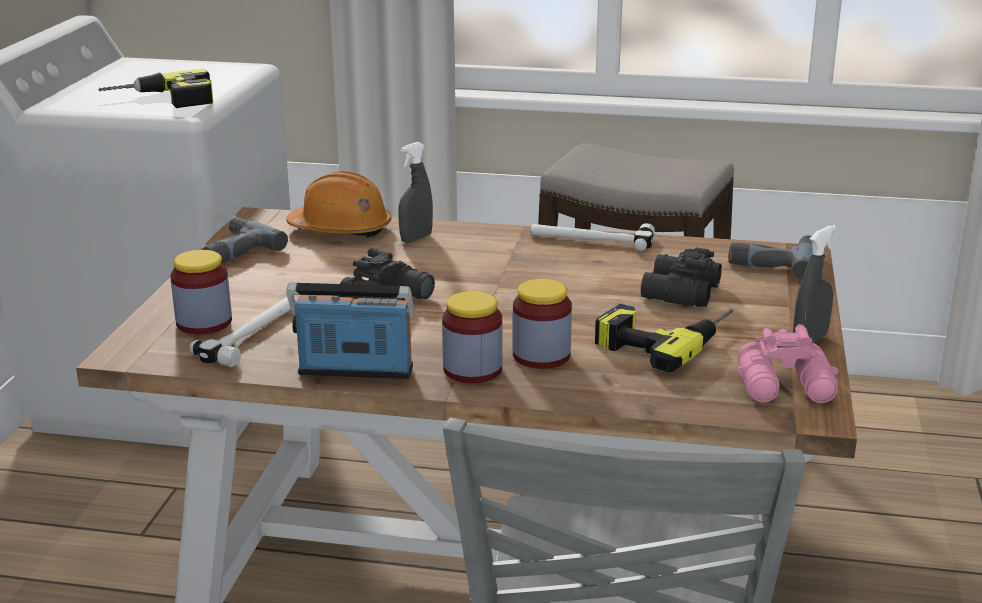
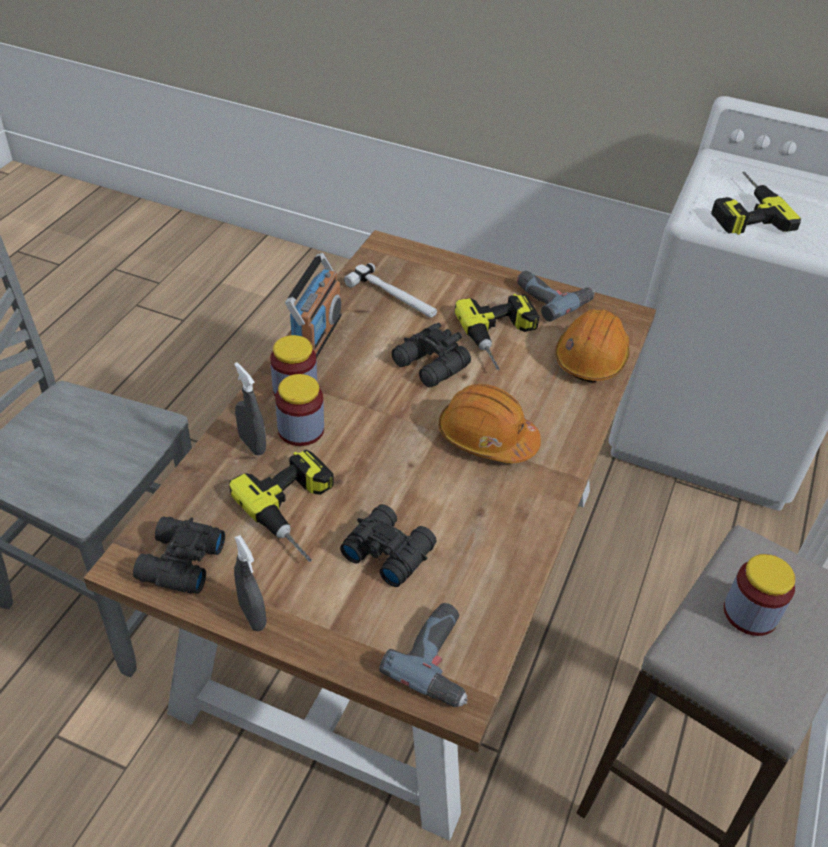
camera: 100 degrees right, 20 degrees up
jar [170,250,232,334] -> jar moved to [724,554,795,636]
grey spray bottle [398,142,433,243] -> grey spray bottle moved to [234,362,266,456]
hammer [530,223,655,251] -> none
pink binoculars [738,324,838,403] -> black binoculars [133,517,225,594]
none -> orange hard hat [438,384,541,463]
none -> power drill [455,294,540,370]

